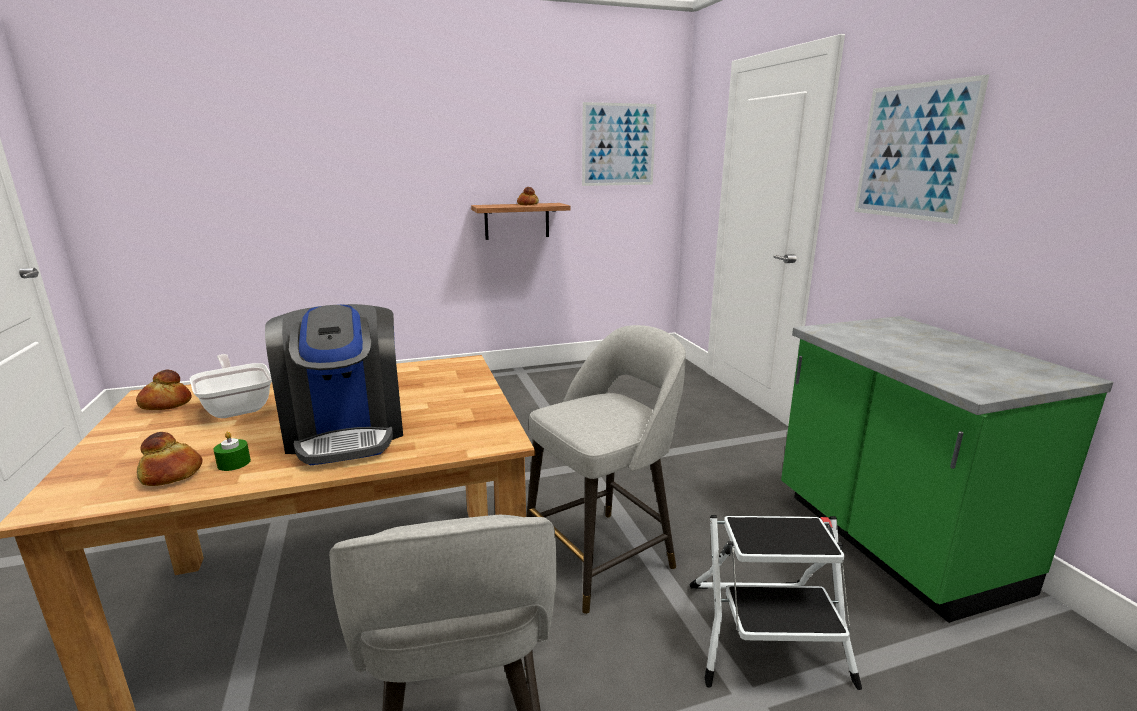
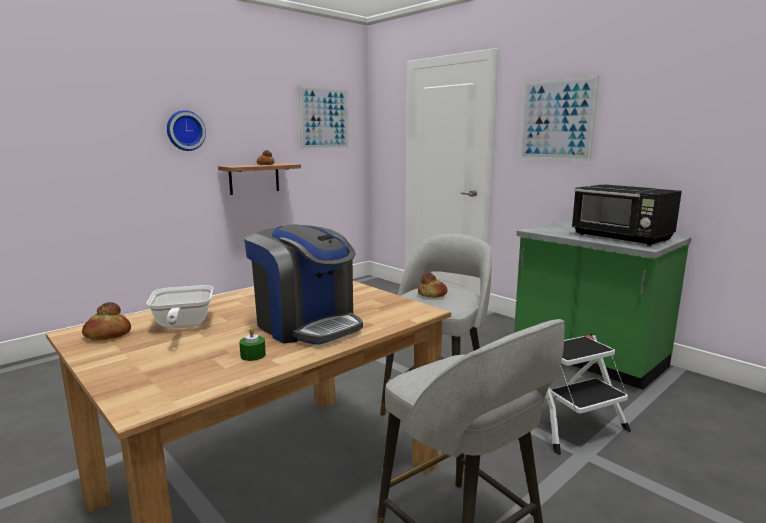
camera: 25 degrees left, 5 degrees down
bread [137,432,202,486] -> bread moved to [418,273,448,298]
frying pan [190,354,272,418] -> frying pan turned 135 degrees counterclockwise [146,285,213,329]
none -> wall clock [167,110,206,151]
none -> black microwave [572,185,682,246]

